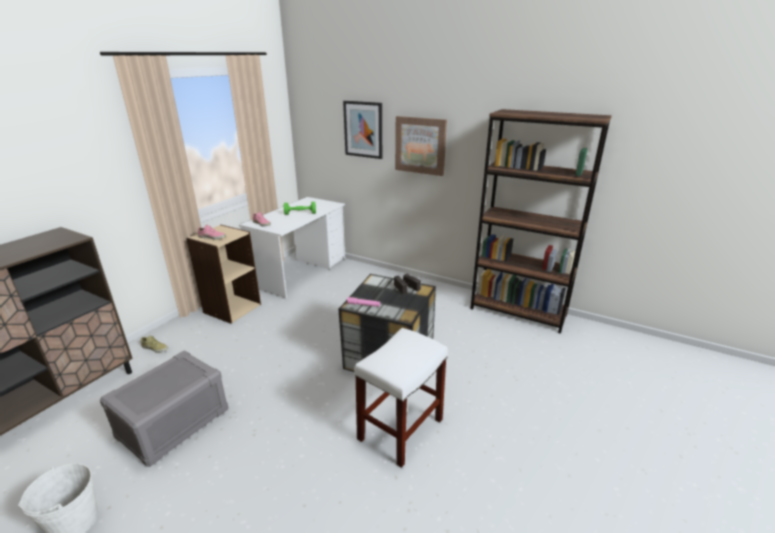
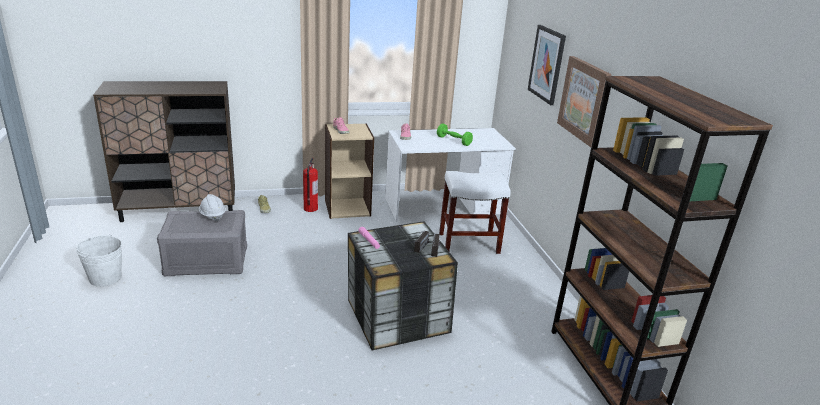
camera: 45 degrees right, 0 degrees up
white stool [354,328,448,468] -> white stool moved to [439,171,511,254]
none -> white hard hat [199,194,226,222]
none -> fire extinguisher [303,158,318,212]

